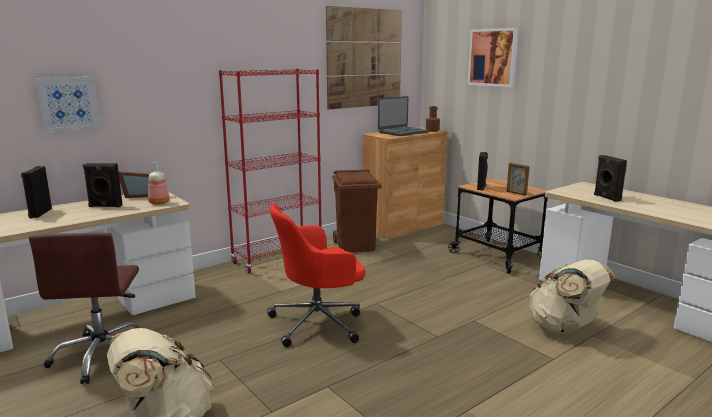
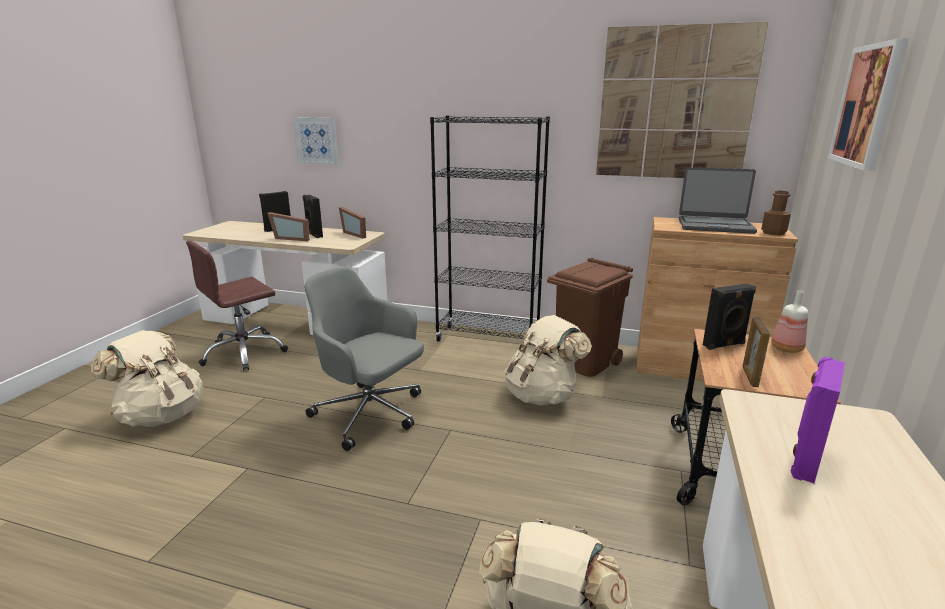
camera: 55 degrees right, 5 degrees up
bottle [148,162,170,205] -> bottle moved to [771,290,808,353]
red bookcase [219,69,322,273] -> black bookcase [430,115,550,341]
red office chair [267,204,365,347] -> grey office chair [304,267,424,451]
black speaker [594,155,627,202] -> purple speaker [791,356,845,483]
none -> picture frame [267,212,310,241]
none -> beige backpack [504,315,592,405]

